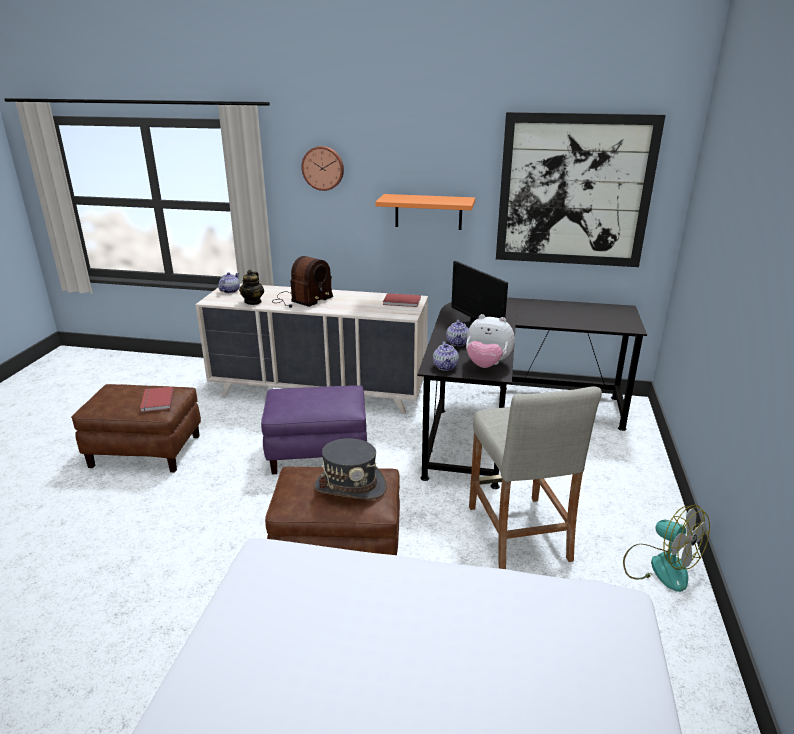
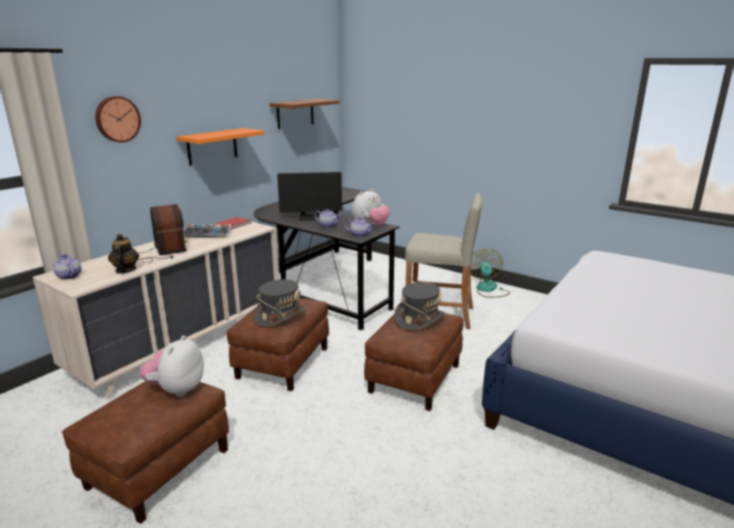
camera: 65 degrees left, 5 degrees down
red book [140,387,174,412] -> plush toy [140,335,204,397]
teapot [239,269,264,305] -> teapot turned 135 degrees counterclockwise [108,234,139,273]
purple ottoman [261,385,367,474] -> brown ottoman [226,298,329,391]
picture [496,112,666,267] -> brown shelf [270,99,340,129]
fan [623,505,710,592] -> fan turned 75 degrees counterclockwise [471,249,510,298]
none -> keyboard [183,224,231,238]
none -> grey hat [253,279,306,327]

